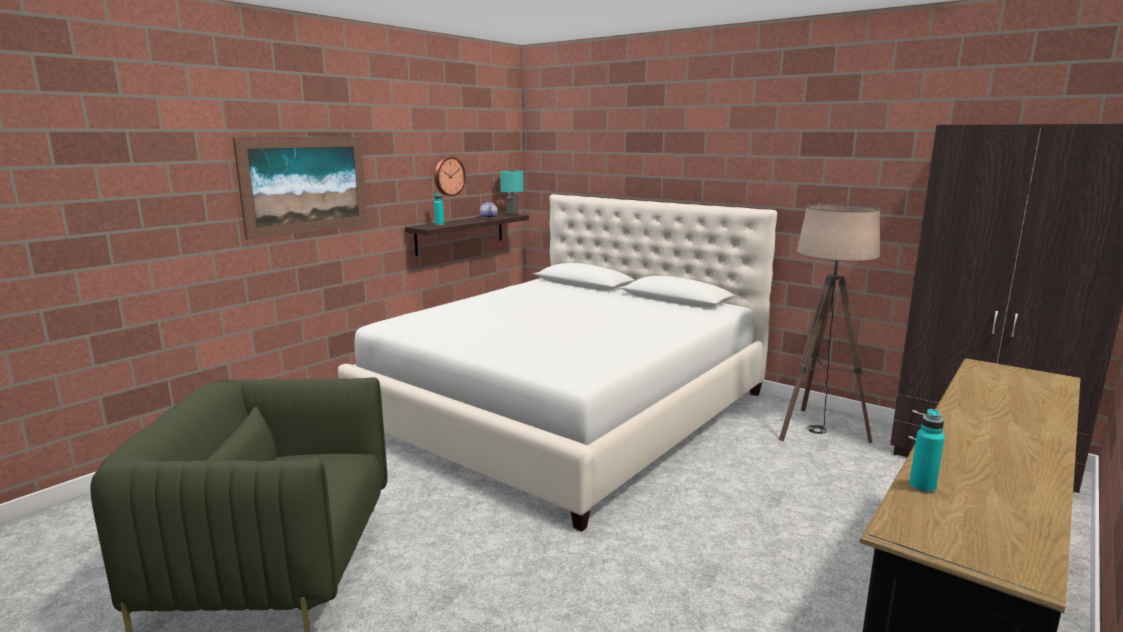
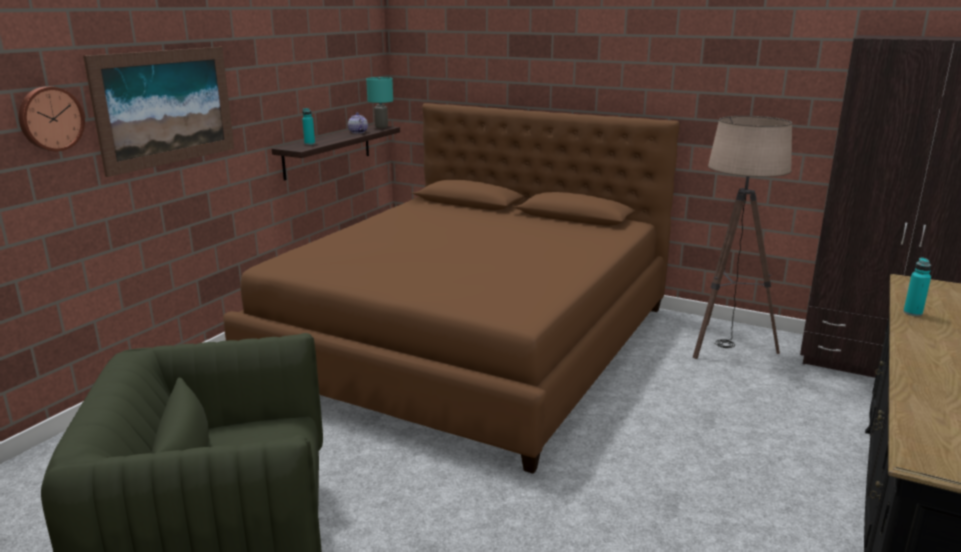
camera: 10 degrees left, 5 degrees up
white bed [338,194,777,532] -> brown bed [223,103,679,474]
wall clock [434,157,466,196] -> wall clock moved to [19,86,85,151]
turquoise bottle [909,409,945,493] -> turquoise bottle moved to [903,258,931,316]

